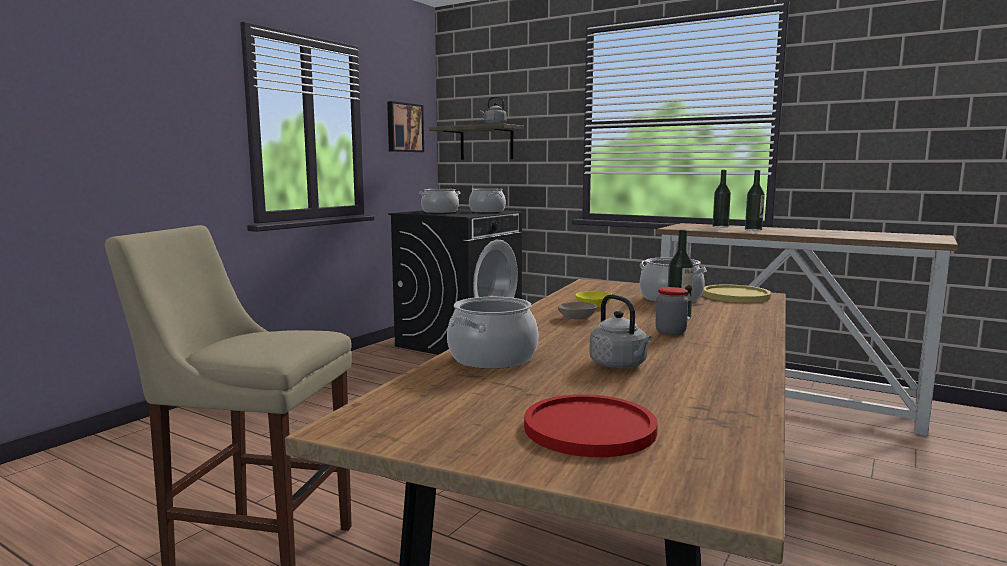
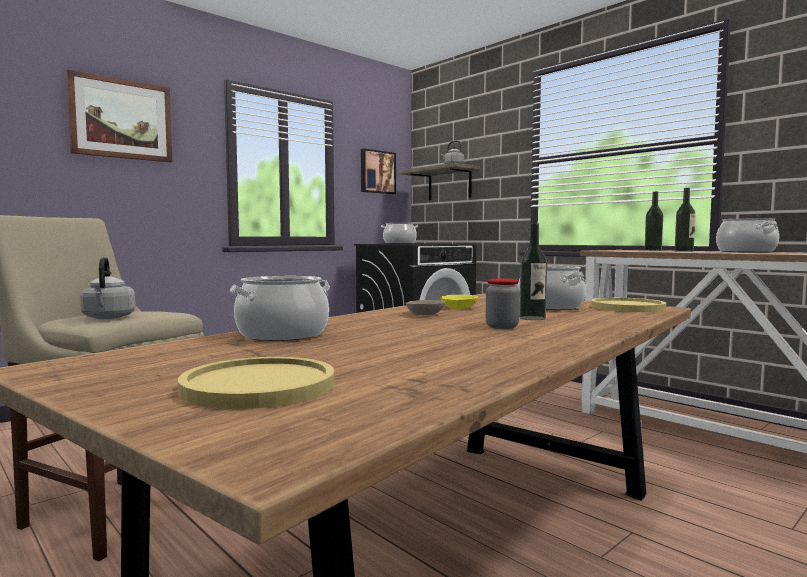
camera: 15 degrees right, 5 degrees down
cooking pot [469,189,506,213] -> cooking pot moved to [716,218,779,253]
red plate [524,394,658,457] -> yellow plate [178,357,334,409]
grey kettle [589,294,652,369] -> grey kettle moved to [80,257,136,319]
none -> picture [66,69,172,162]

